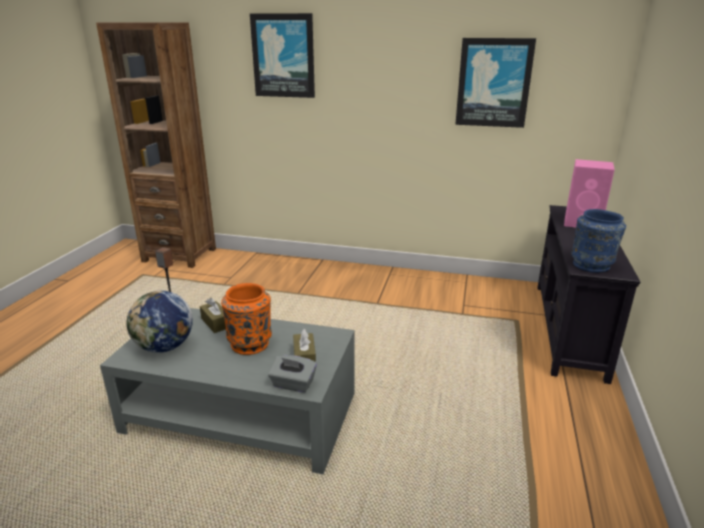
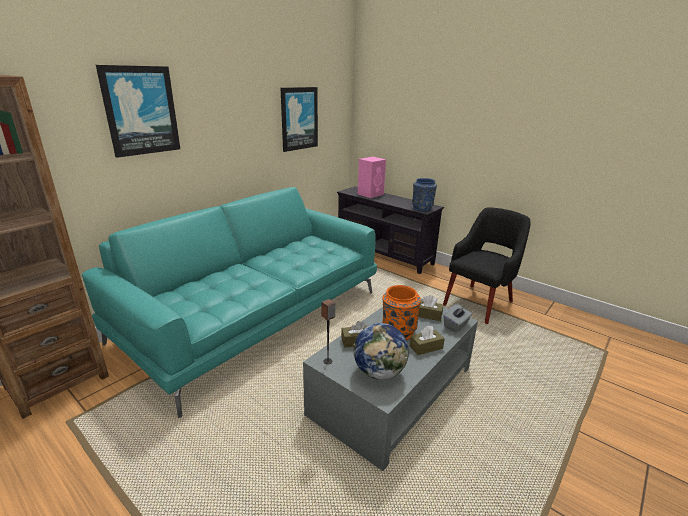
camera: 65 degrees left, 0 degrees up
none -> turquoise sofa [82,187,377,418]
none -> brown tissue box [410,326,445,355]
none -> black armchair [443,207,531,324]

